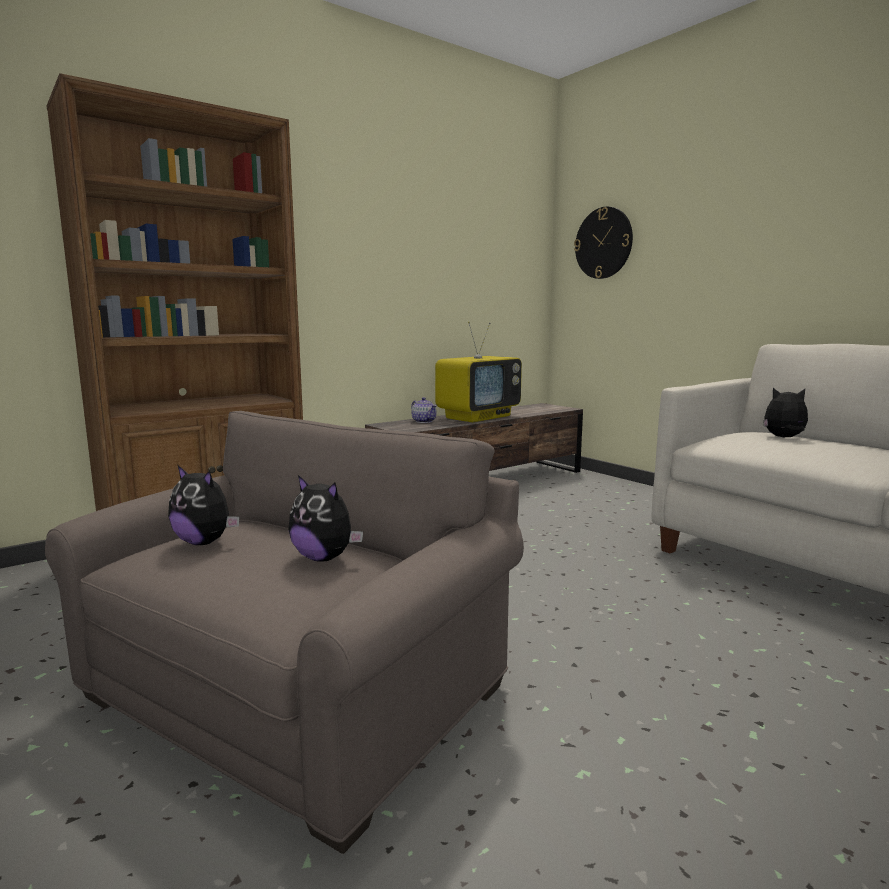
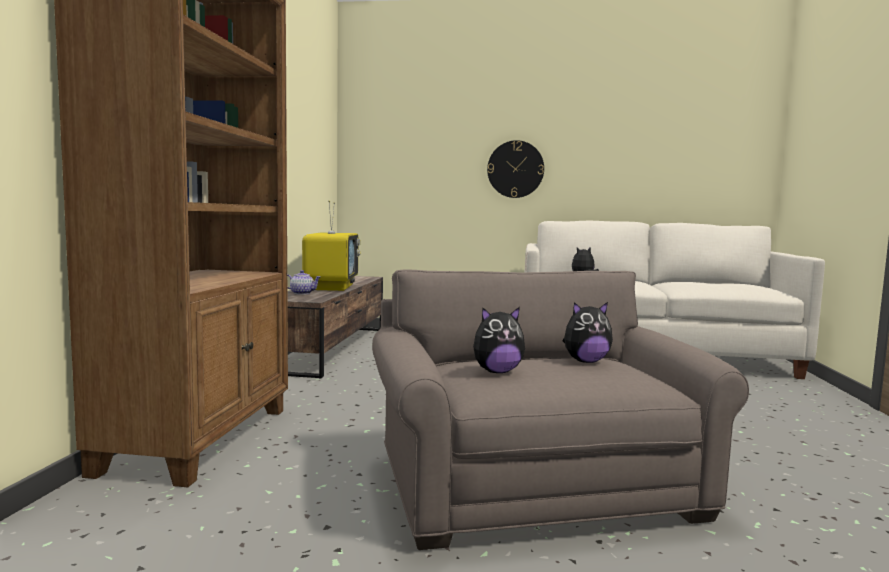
camera: 45 degrees left, 5 degrees down
wall clock [574,207,633,279] -> wall clock moved to [487,140,544,198]

